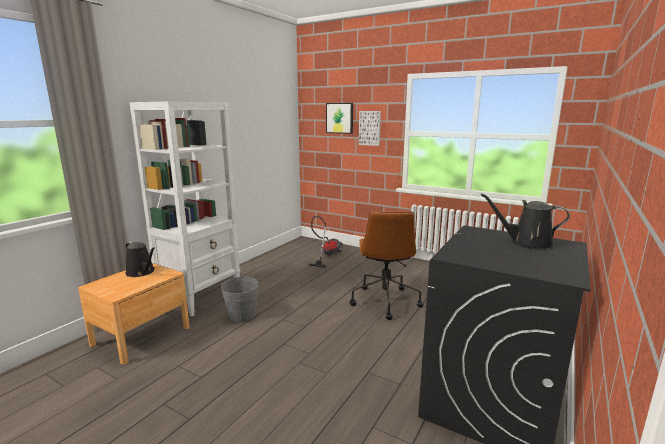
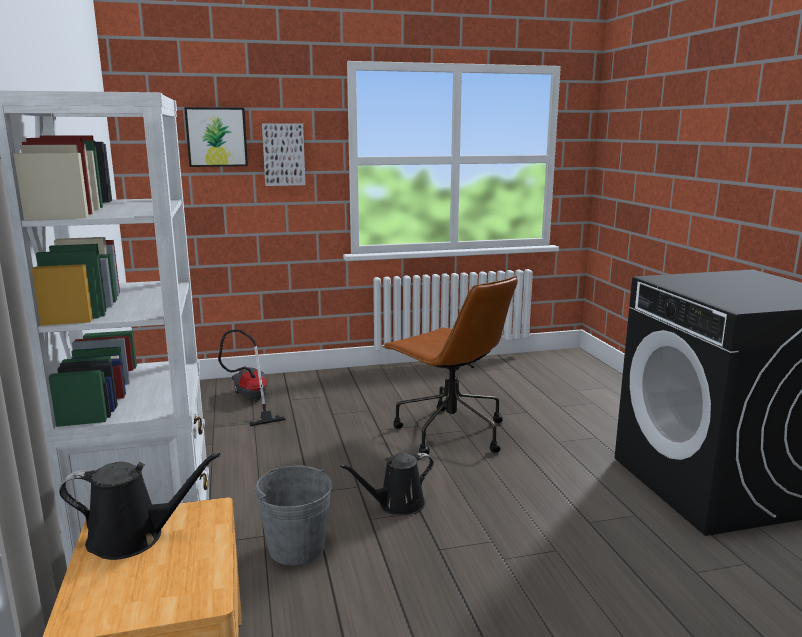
camera: 45 degrees left, 0 degrees up
black watering can [481,193,570,250] -> black watering can moved to [340,453,434,515]

